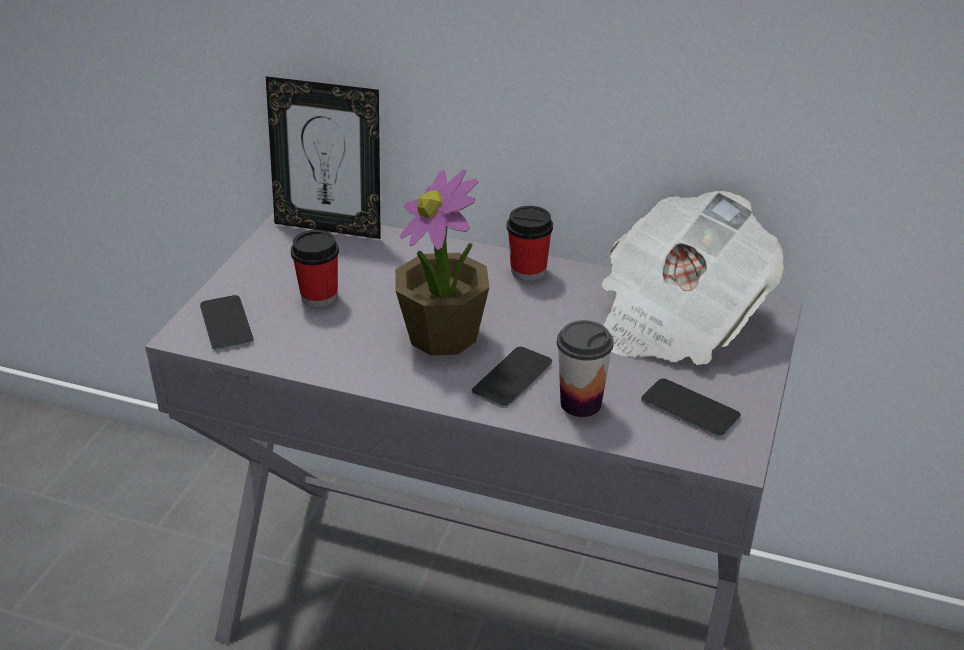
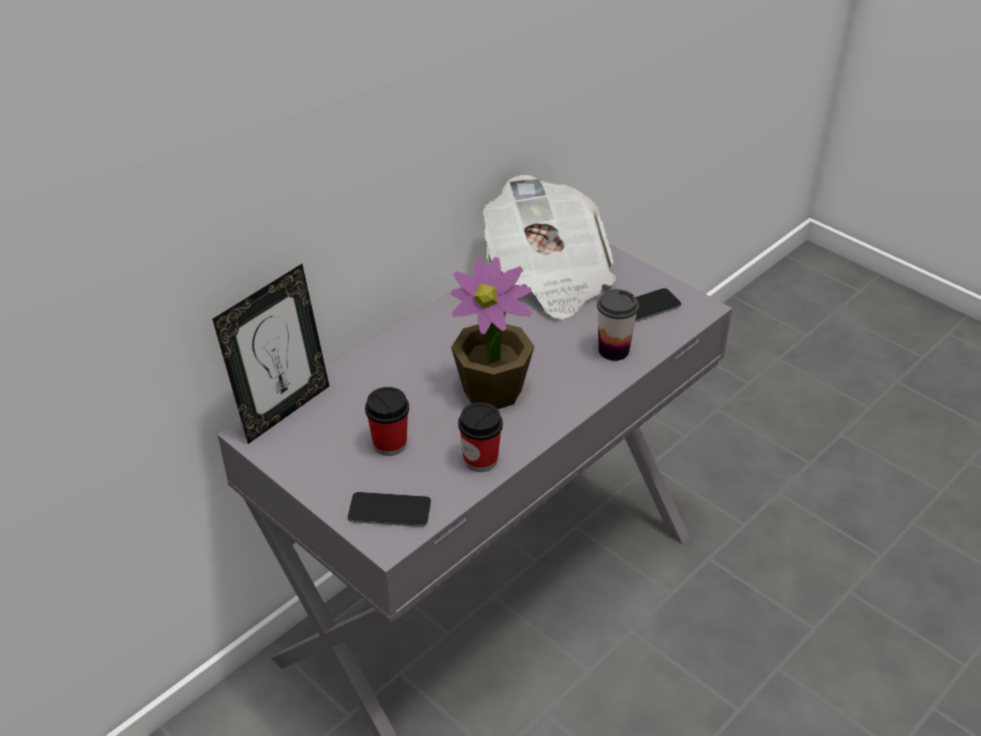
camera: 65 degrees left, 5 degrees up
phone [472,347,552,408] -> none
cup [507,206,553,281] -> cup moved to [458,402,503,472]

